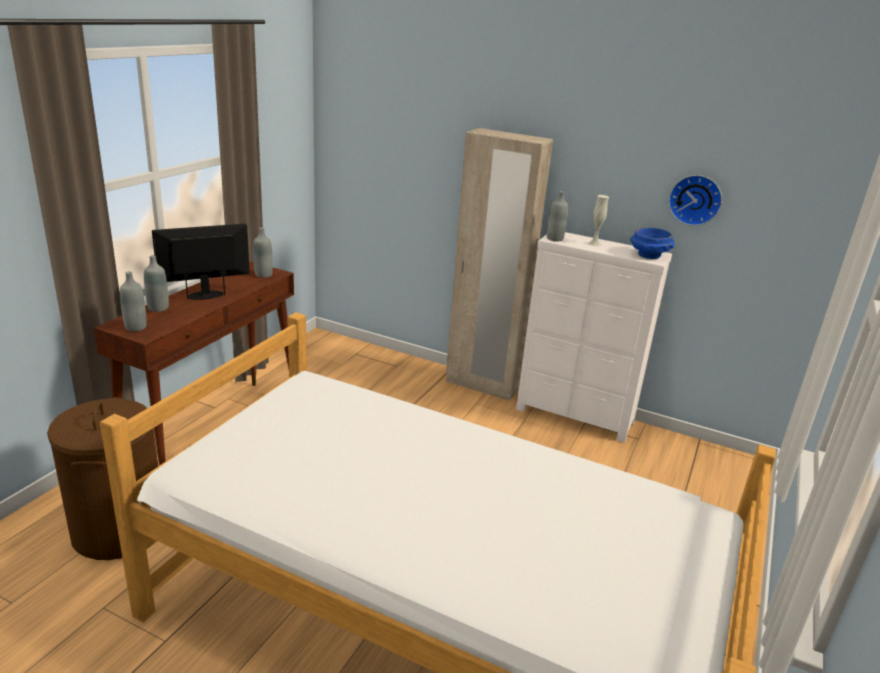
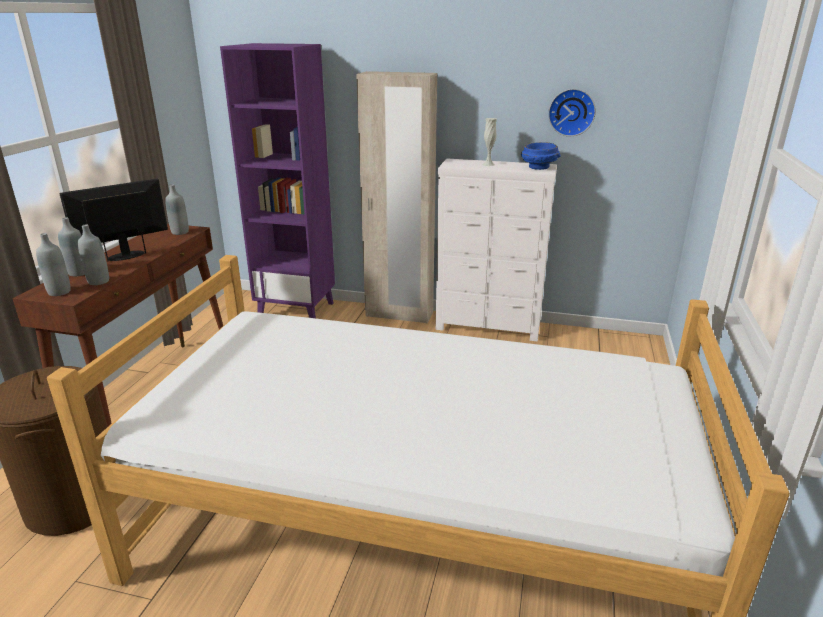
camera: 10 degrees left, 0 degrees up
grey bottle [547,191,568,242] -> grey bottle moved to [78,224,109,285]
none -> purple bookcase [220,43,335,318]

